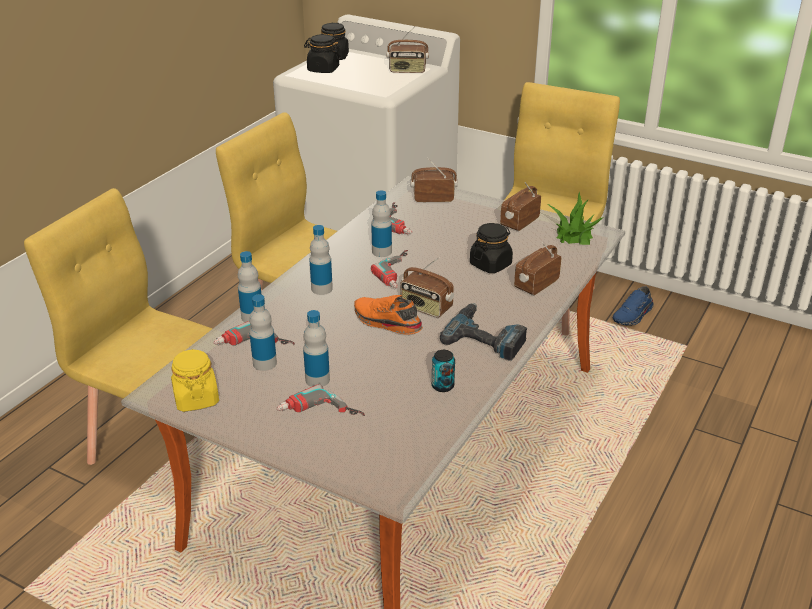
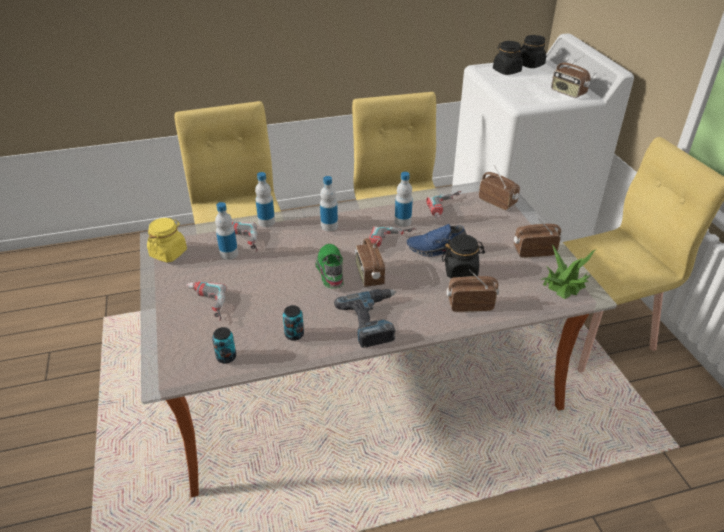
camera: 45 degrees right, 5 degrees up
bottle [303,310,330,387] -> none
orange shoe [354,295,423,335] -> green shoe [316,244,344,288]
blue shoe [613,286,654,326] -> blue shoe moved to [407,224,466,257]
none -> can [212,327,236,364]

